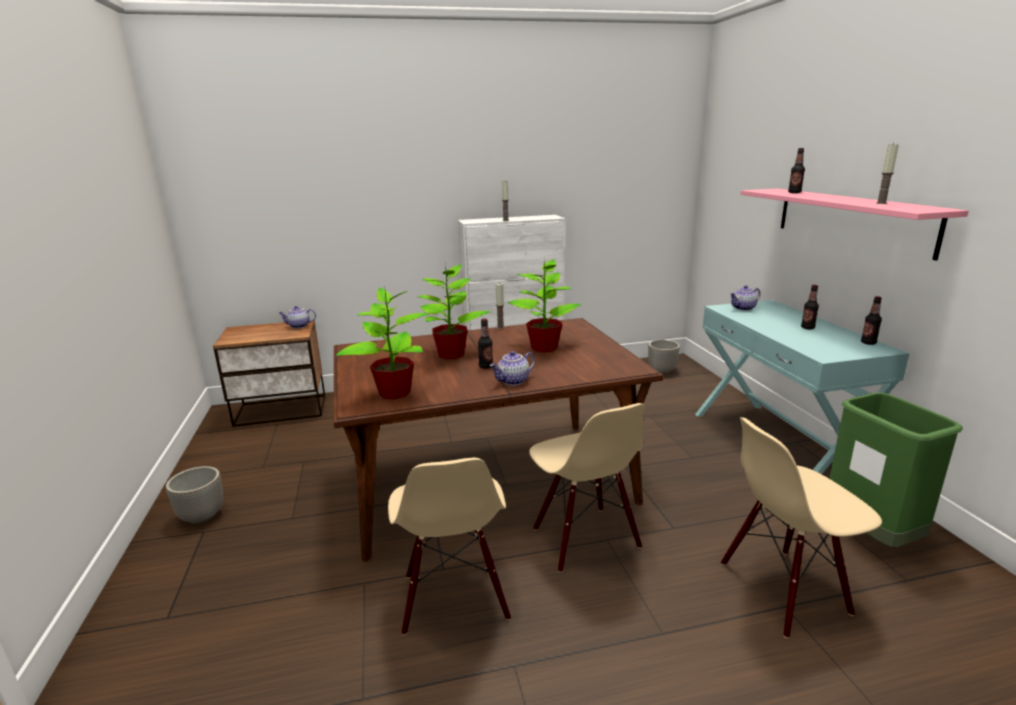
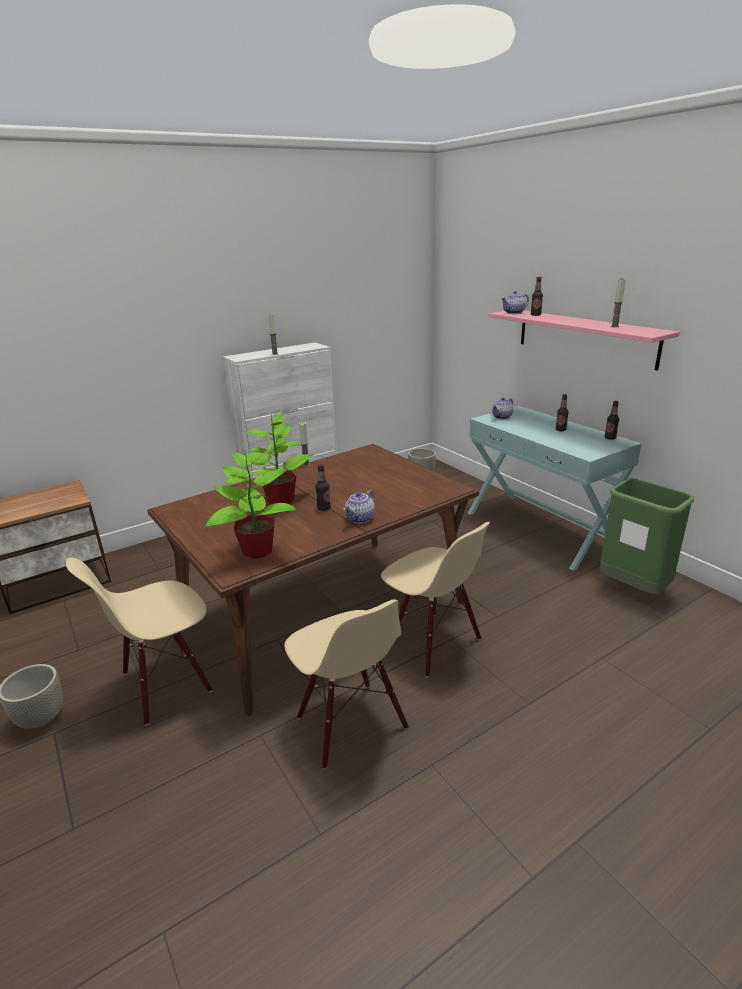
camera: 20 degrees left, 5 degrees up
teapot [279,306,316,329] -> teapot moved to [501,291,529,314]
potted plant [508,257,582,353] -> none
beige chair [721,417,882,638] -> beige chair moved to [66,558,213,726]

